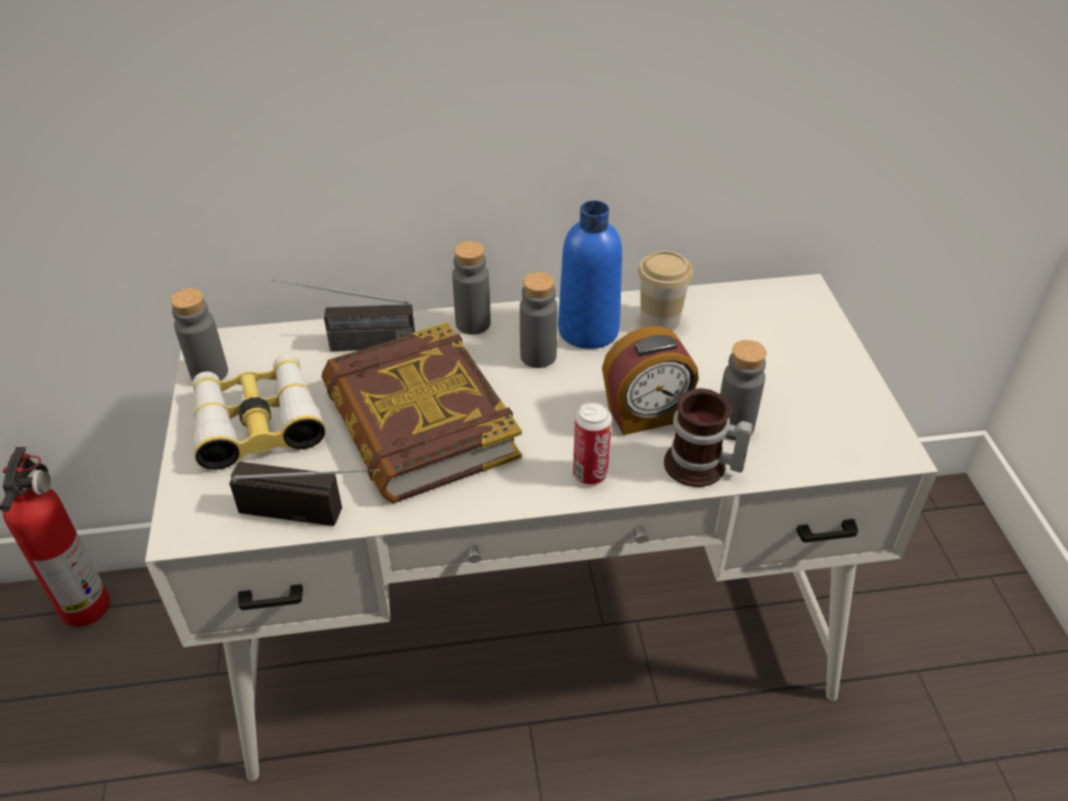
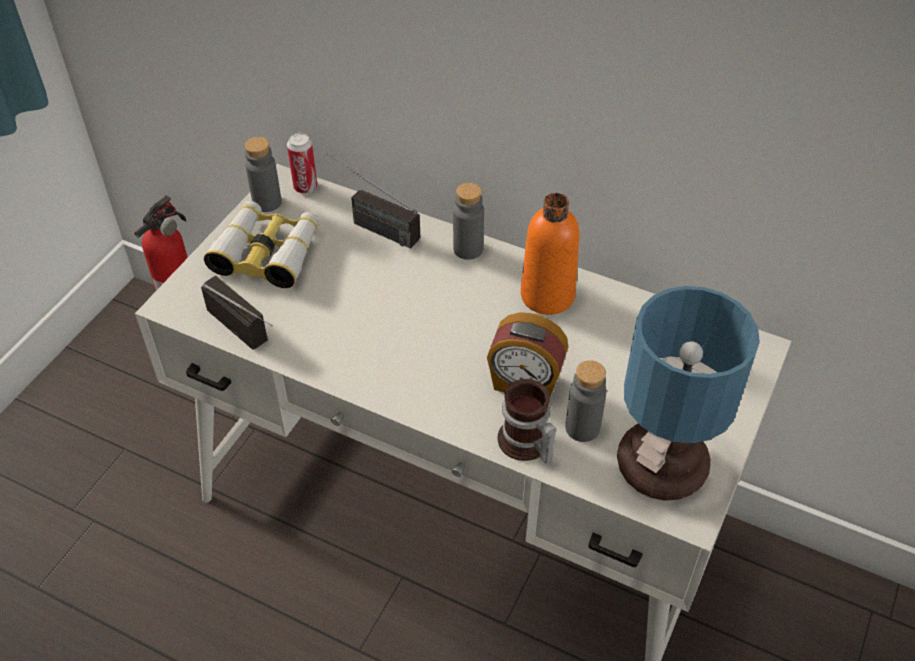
camera: 35 degrees right, 5 degrees up
book [322,322,522,504] -> none
grey bottle [520,272,558,368] -> none
blue bottle [558,201,622,349] -> orange bottle [521,193,580,315]
can [573,401,612,485] -> can moved to [287,133,317,194]
cup [638,251,693,331] -> none
none -> table lamp [617,286,760,501]

